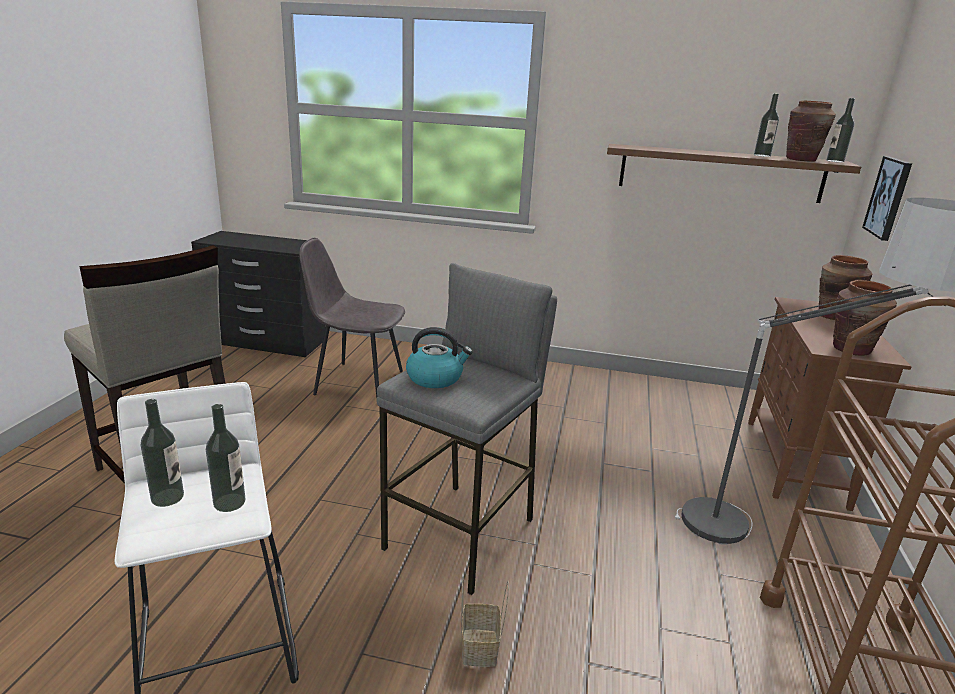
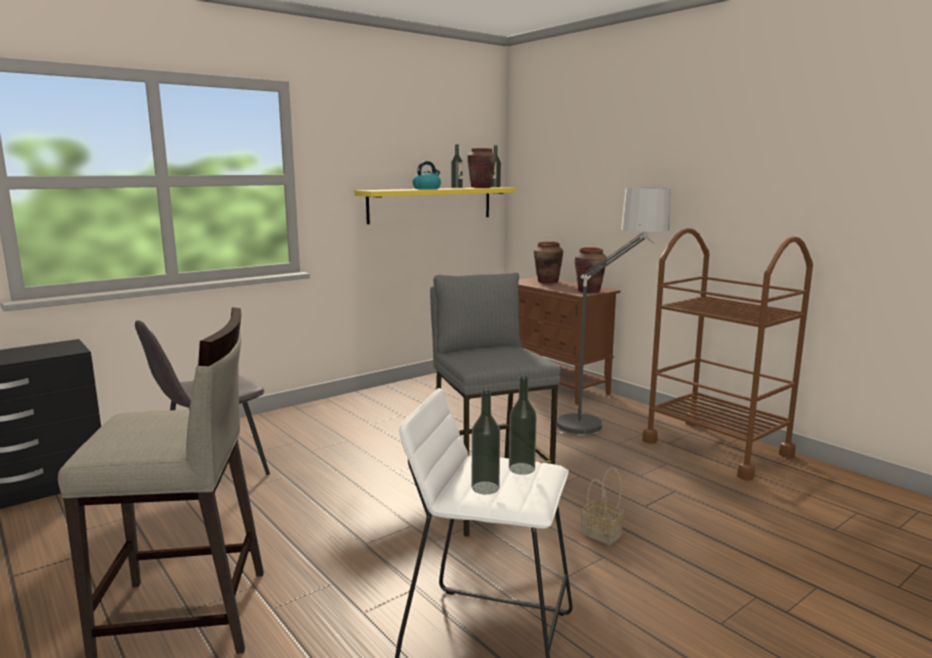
camera: 50 degrees left, 10 degrees down
kettle [406,327,473,388] -> kettle moved to [413,161,441,189]
brown shelf [607,144,861,203] -> yellow shelf [355,187,516,224]
picture [862,156,912,241] -> none

